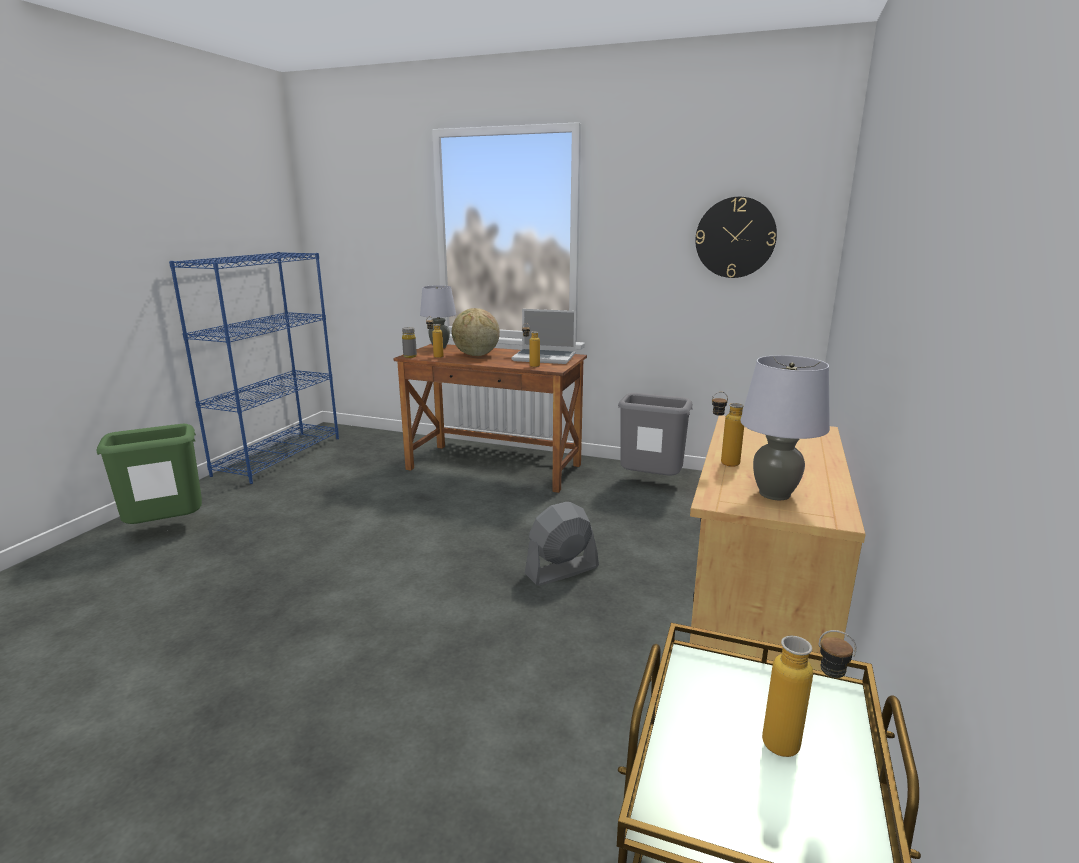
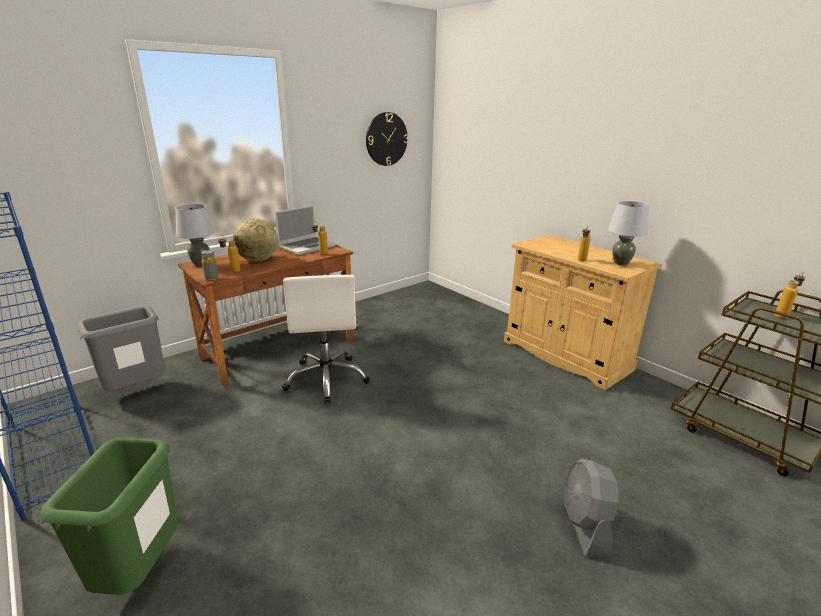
camera: 60 degrees left, 5 degrees up
grey fan [525,502,599,586] -> grey fan moved to [564,458,619,557]
grey trash can [618,393,693,476] -> grey trash can moved to [77,306,165,391]
none -> white office chair [282,275,370,404]

